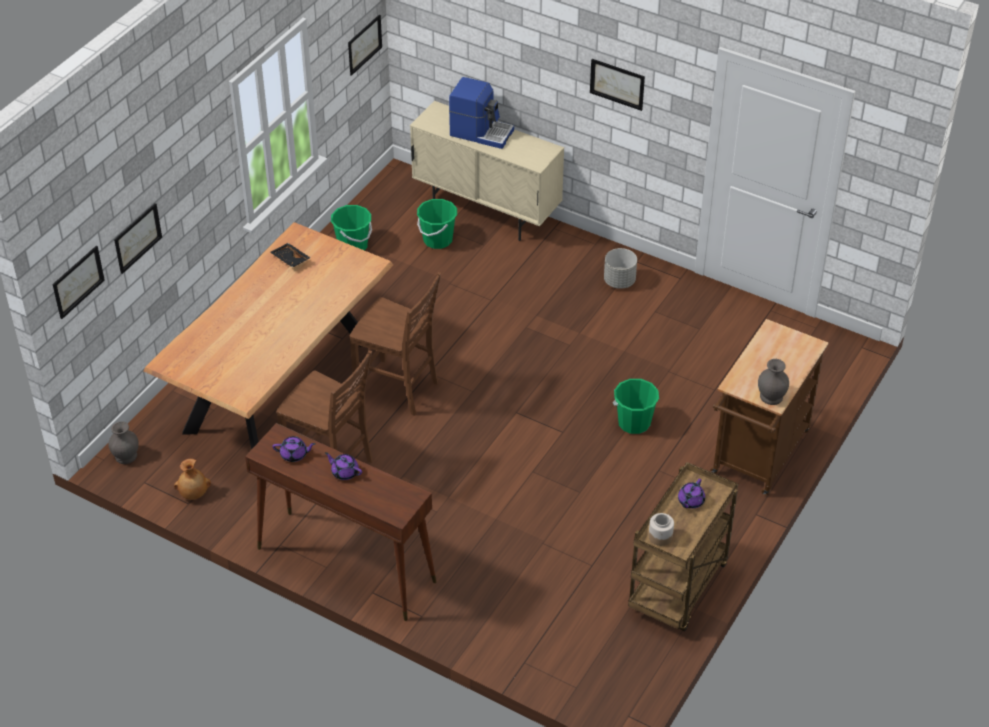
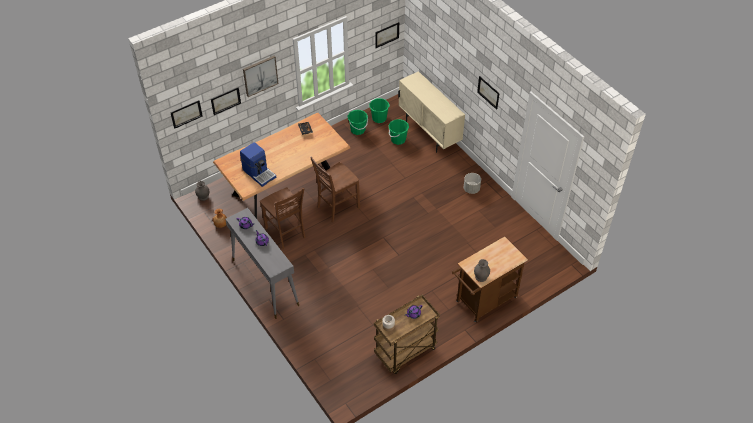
camera: 25 degrees right, 5 degrees up
brown console table [245,423,436,621] -> grey console table [225,208,299,319]
brown chair [350,272,441,416] -> brown chair turned 90 degrees clockwise [310,156,360,222]
coffee machine [449,77,514,149] -> coffee machine moved to [240,142,276,187]
green bucket [613,379,659,434] -> green bucket moved to [369,98,390,123]
none -> picture [243,56,278,97]

